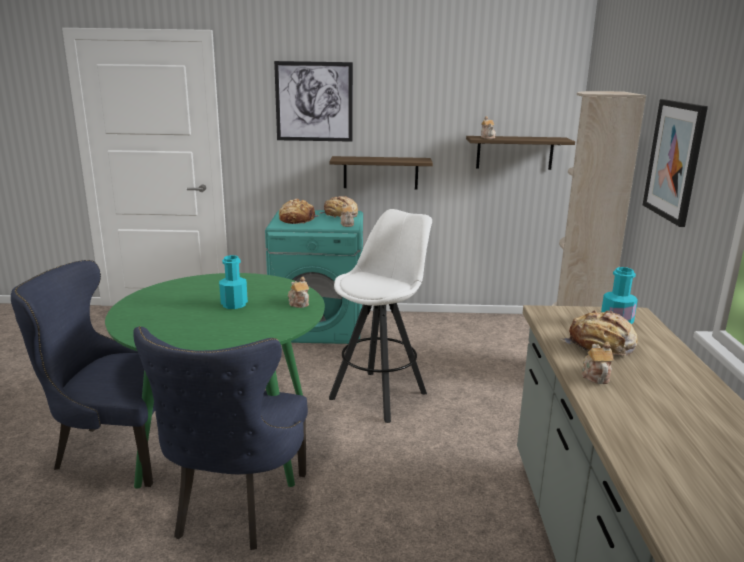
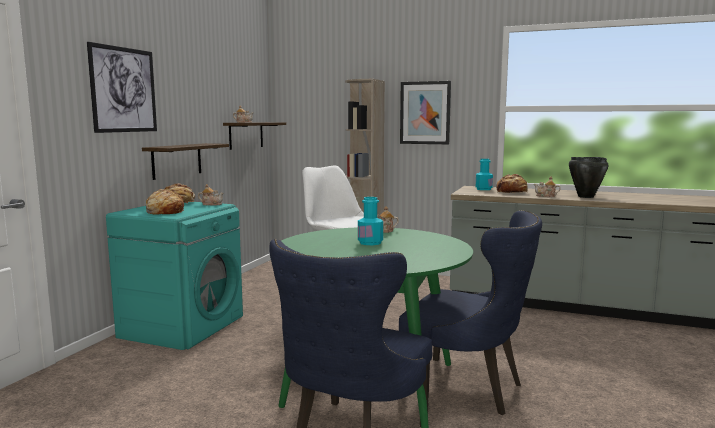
camera: 70 degrees left, 10 degrees down
none -> black cooking pot [569,157,608,198]

